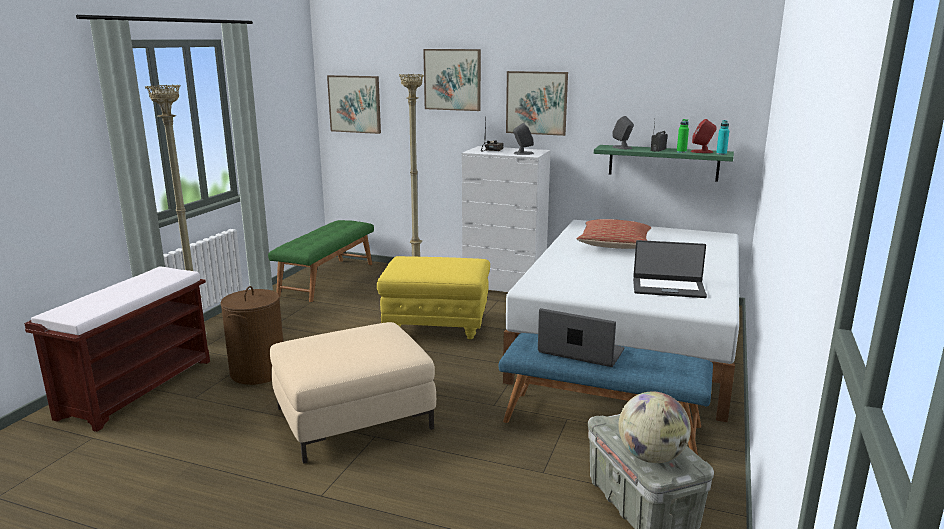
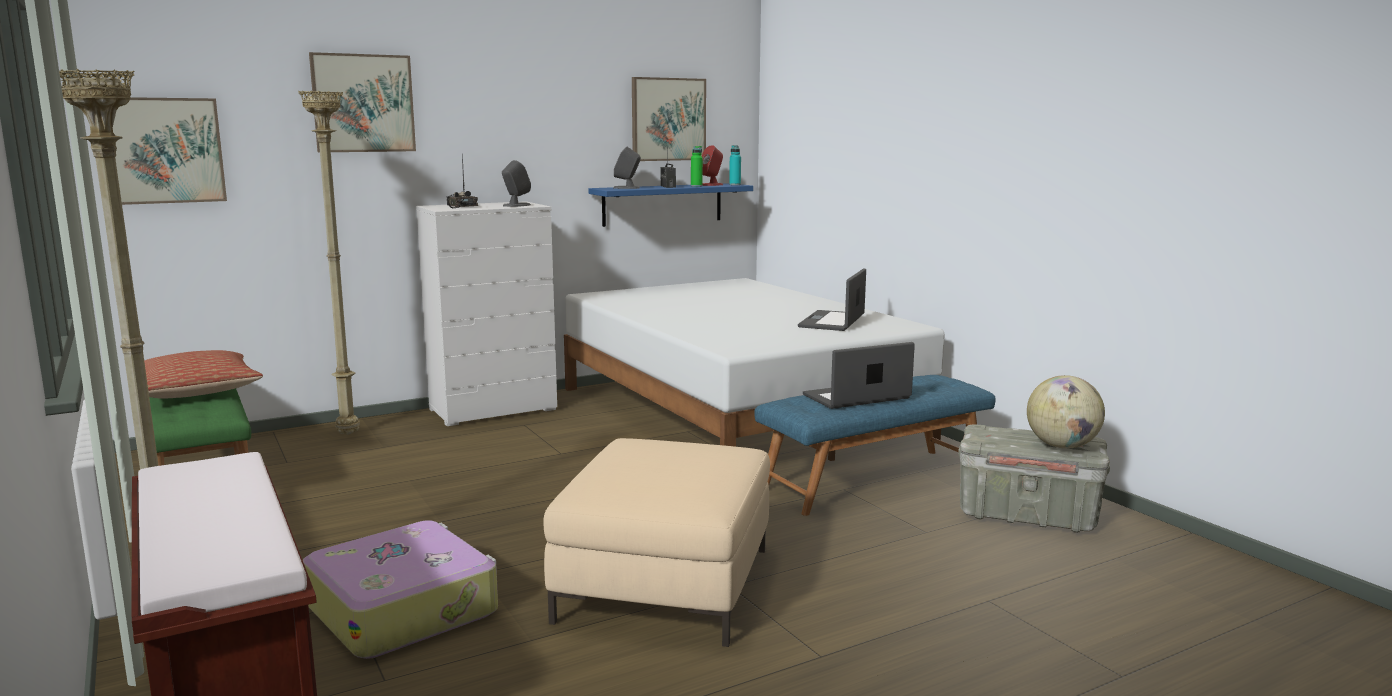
camera: 50 degrees left, 5 degrees down
brown laundry basket [220,286,283,385] -> suitcase [303,520,498,659]
yellow ottoman [377,256,490,339] -> none
picture [506,71,568,136] -> picture moved to [632,77,706,161]
pillow [577,219,652,249] -> pillow moved to [144,350,263,399]
green shelf [594,145,734,182] -> blue shelf [588,183,753,227]
laptop [633,240,707,298] -> laptop turned 150 degrees clockwise [798,268,866,331]

